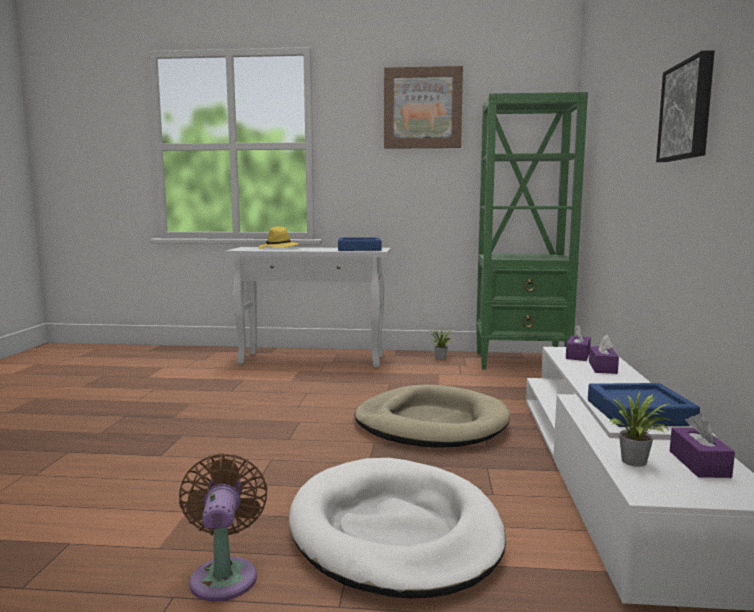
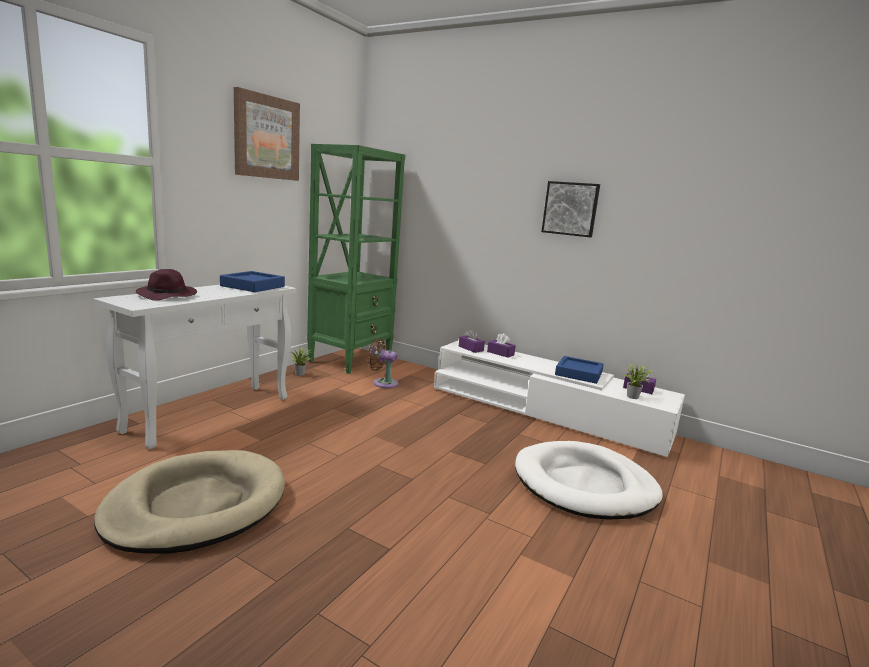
camera: 65 degrees left, 5 degrees up
brown fan [179,453,268,602] -> brown fan moved to [367,338,398,388]
yellow hat [259,227,300,249] -> purple hat [136,269,197,301]
beige dog bed [354,385,510,448] -> beige dog bed moved to [94,450,285,554]

